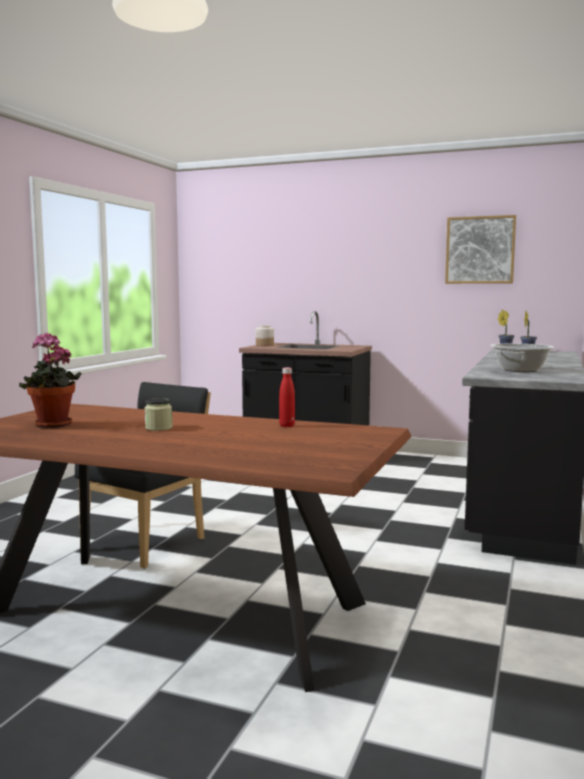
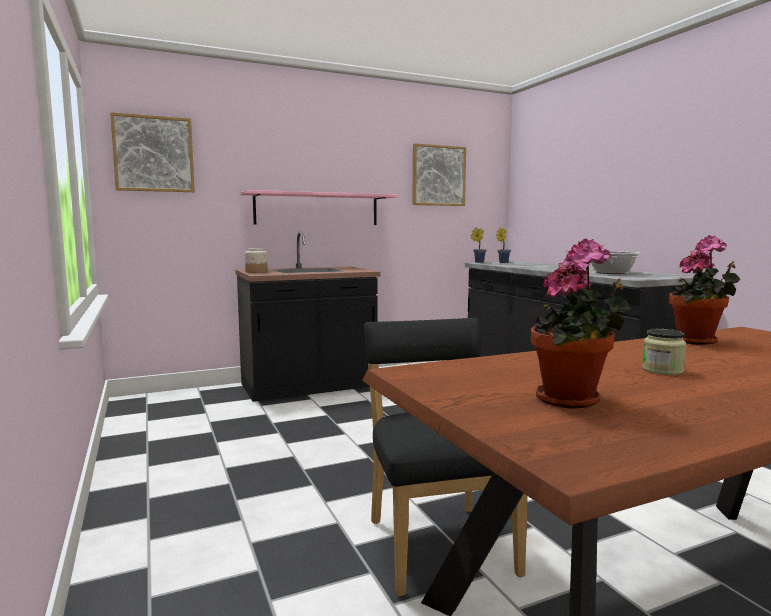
camera: 45 degrees left, 0 degrees up
red bottle [279,367,295,427] -> potted plant [669,235,740,345]
none -> picture [110,112,195,192]
none -> pink shelf [240,190,398,225]

